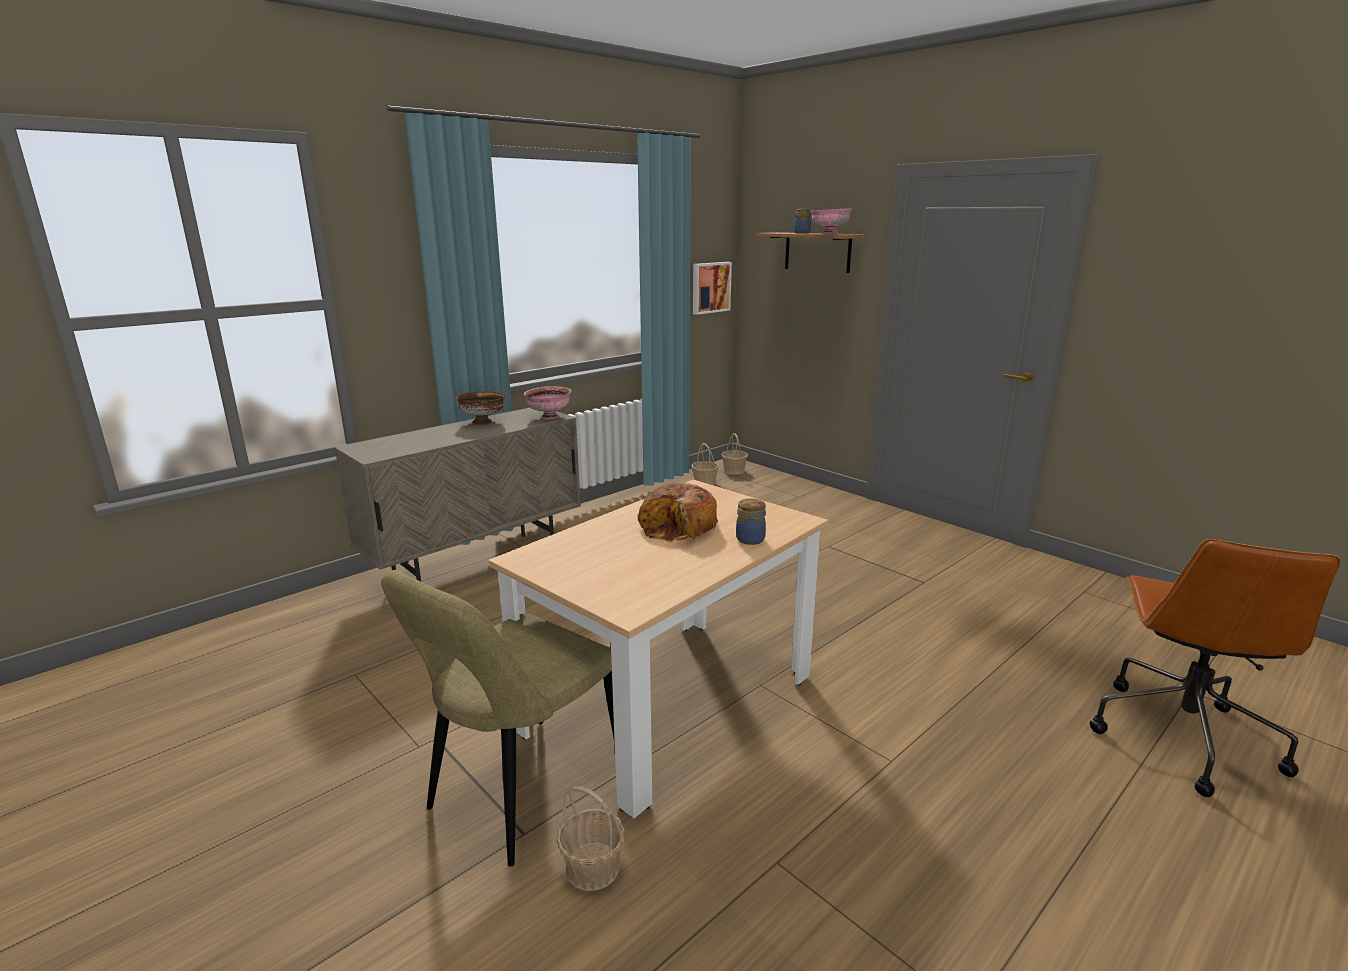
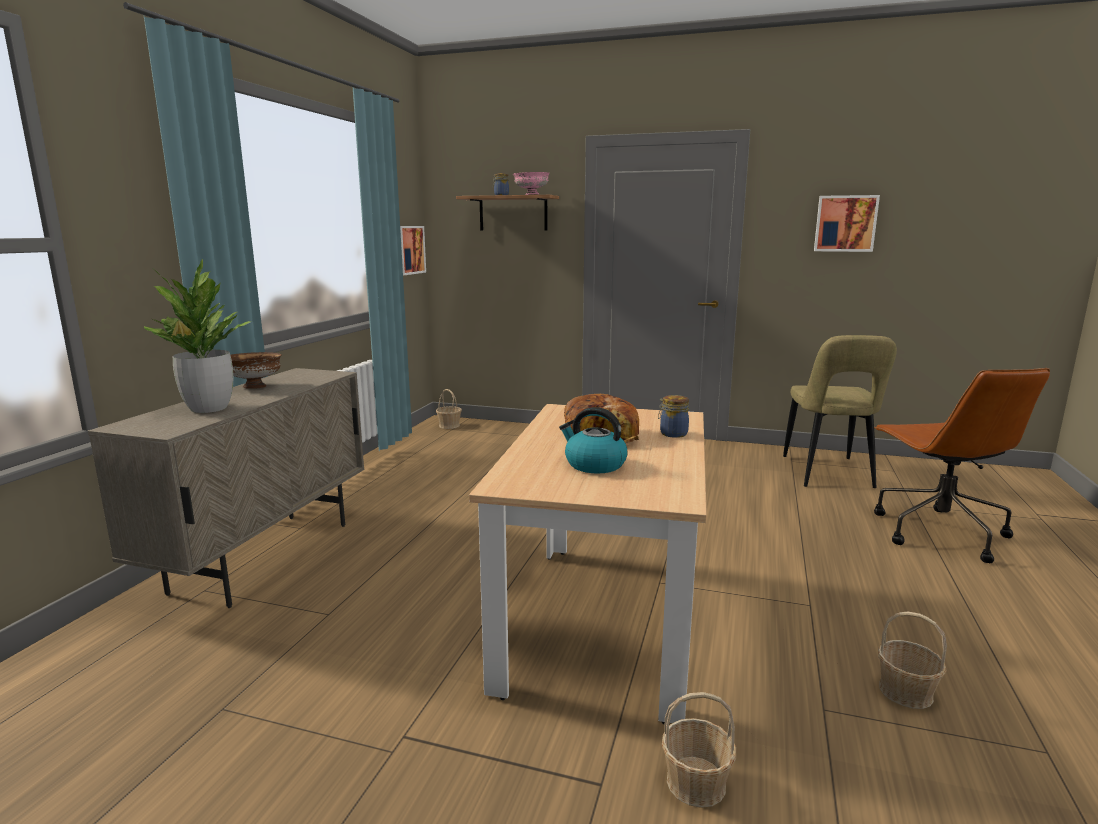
camera: 30 degrees left, 5 degrees down
beige chair [381,570,615,867] -> beige chair moved to [783,335,897,488]
pink bowl [524,386,571,419] -> none
basket [691,443,719,485] -> basket moved to [878,612,947,709]
none -> potted plant [144,259,251,413]
none -> kettle [559,407,627,473]
none -> picture [814,195,880,252]

